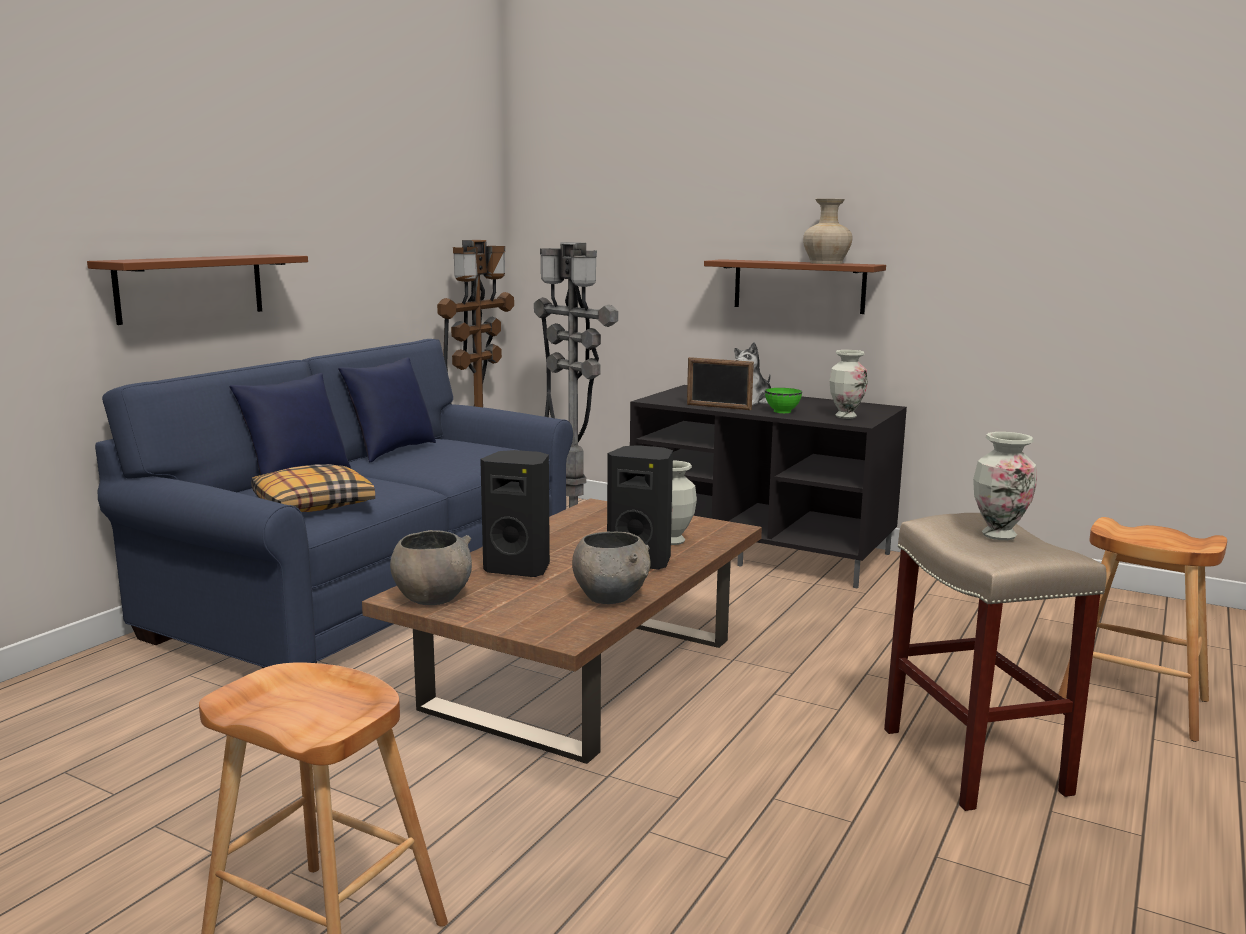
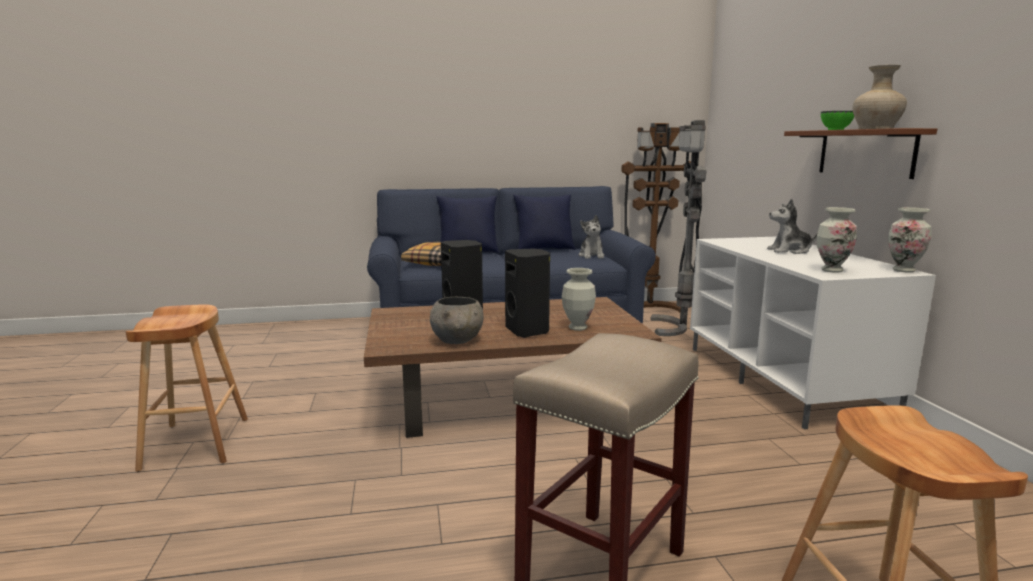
camera: 50 degrees right, 0 degrees up
brown shelf [87,254,308,325] -> none
grey bowl [390,530,472,605] -> none
black tv stand [630,385,907,588] -> white tv stand [690,237,936,429]
picture frame [687,357,754,410] -> none
green bowl [765,388,802,413] -> green bowl moved to [821,111,854,130]
vase [973,432,1037,540] -> vase moved to [888,207,931,273]
none -> plush toy [579,215,605,259]

